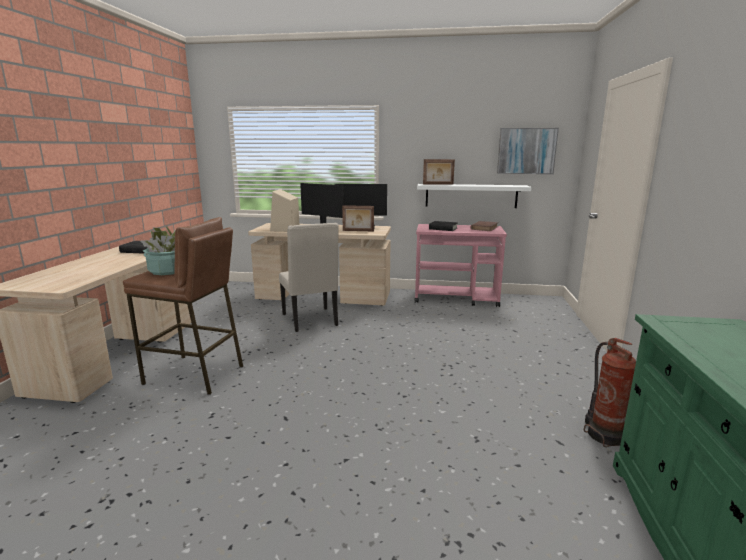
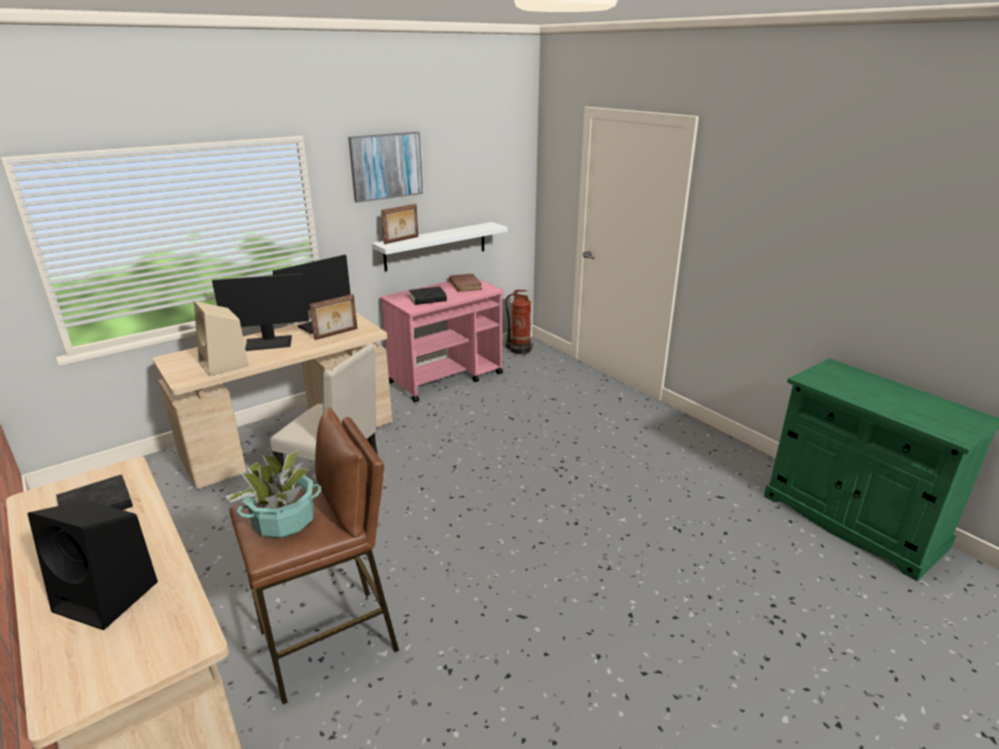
camera: 45 degrees left, 10 degrees up
picture [497,128,559,174] -> picture moved to [348,132,423,203]
fire extinguisher [584,338,636,447] -> fire extinguisher moved to [506,290,533,355]
none -> black speaker [28,500,158,630]

